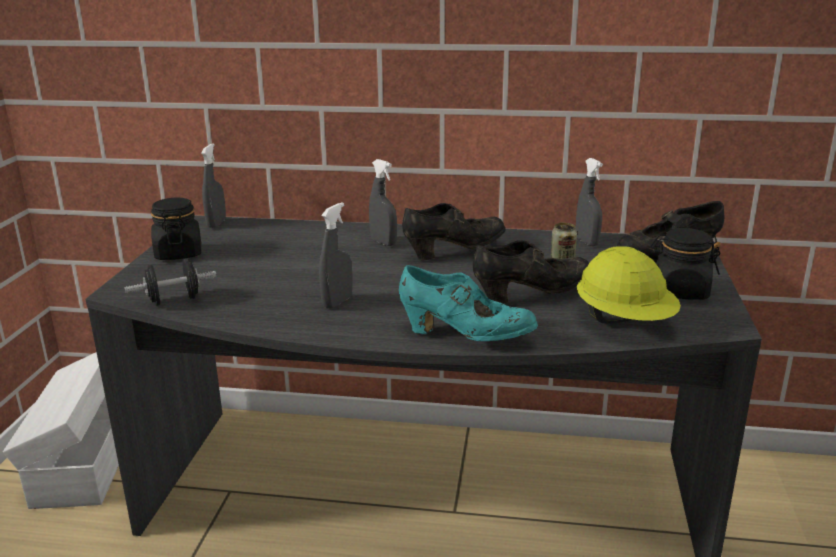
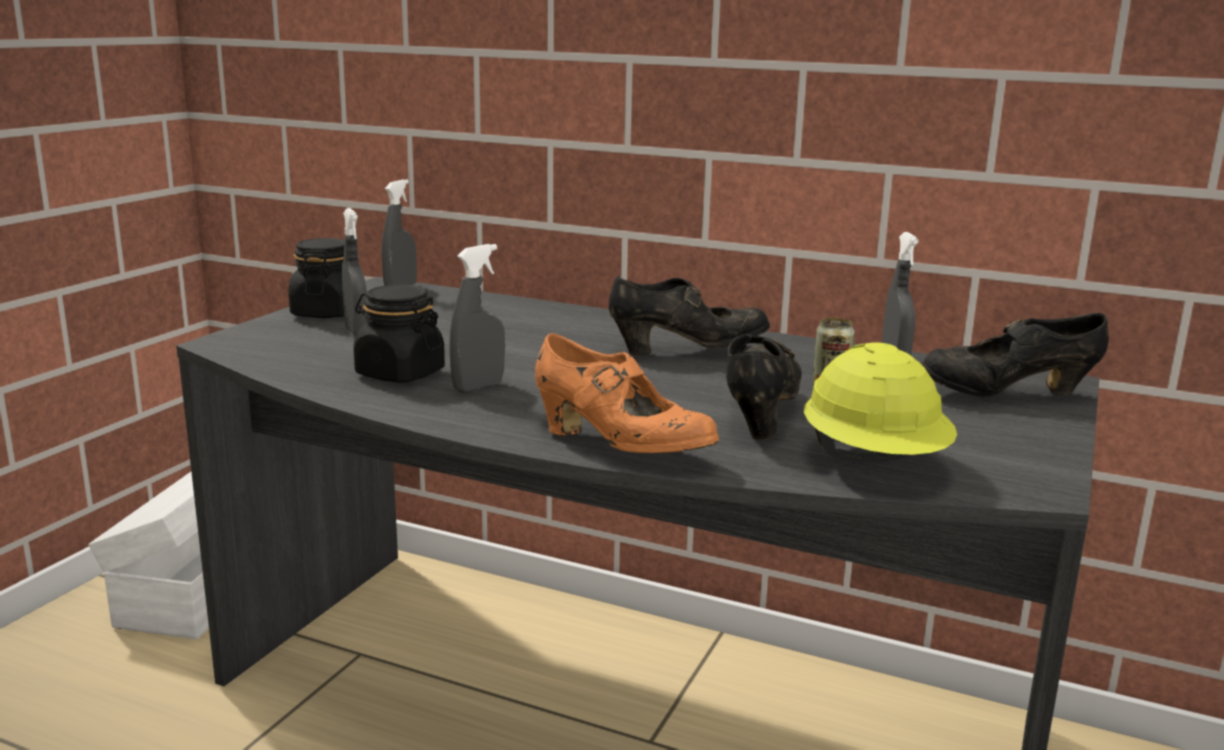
camera: 15 degrees right, 5 degrees down
black dumbbell [124,259,217,306] -> none
grey spray bottle [369,159,397,246] -> grey spray bottle moved to [342,208,368,336]
turquoise shoe [399,265,538,341] -> orange shoe [535,333,719,453]
black shoe [473,240,589,304] -> black shoe turned 75 degrees counterclockwise [726,334,802,440]
black jar [650,228,721,300] -> black jar moved to [353,285,445,383]

